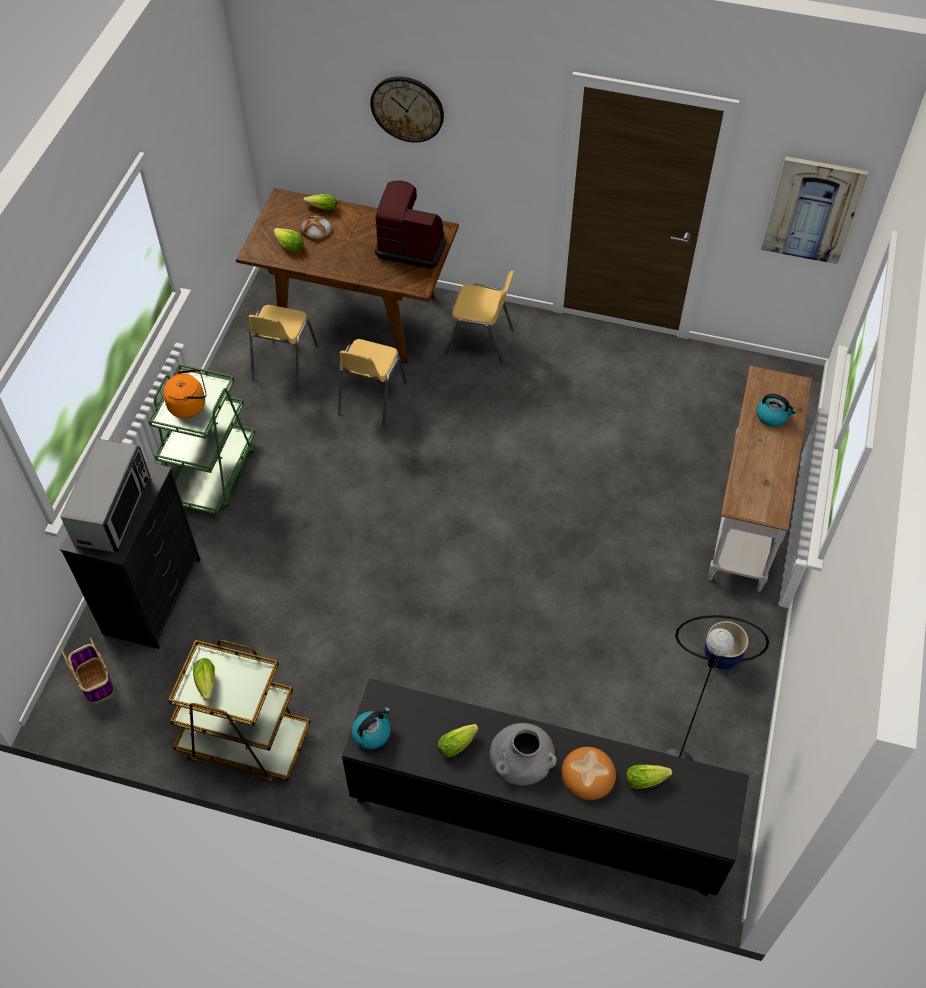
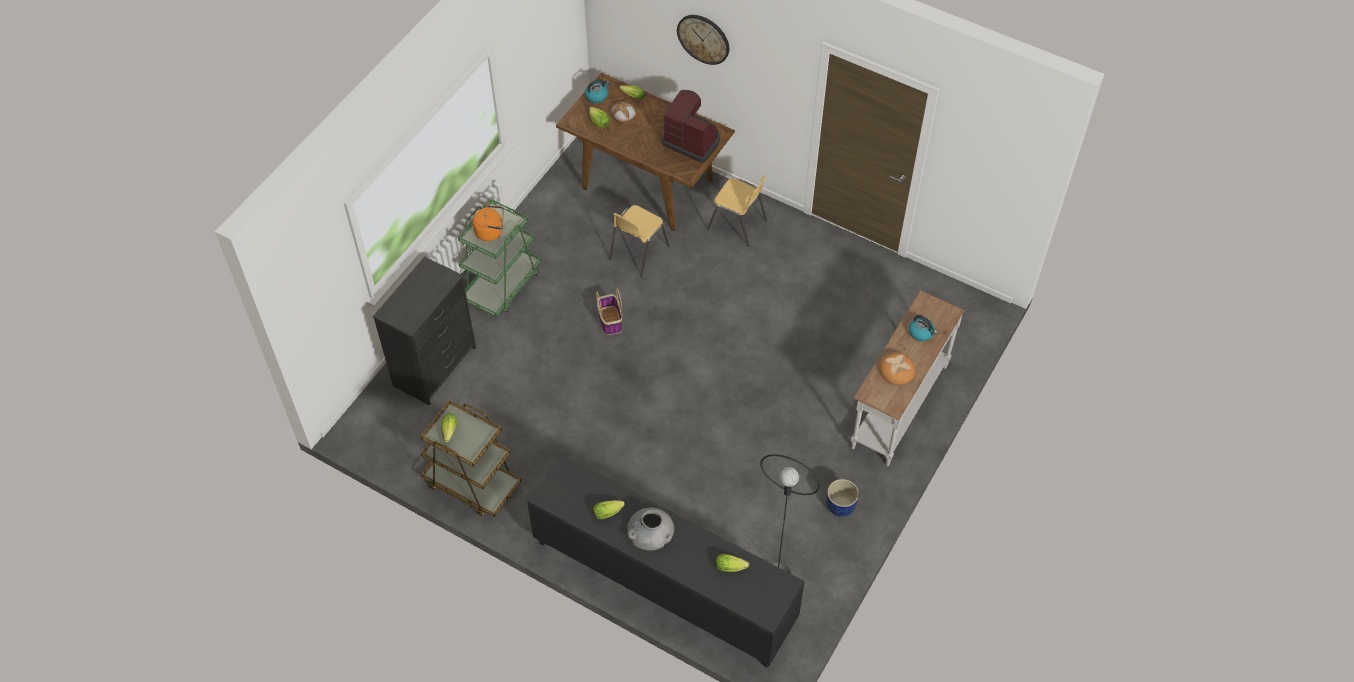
camera: 15 degrees right, 0 degrees up
microwave [60,439,150,552] -> none
basket [61,638,114,703] -> basket moved to [596,288,622,335]
yellow chair [248,305,318,389] -> none
kettle [352,707,391,749] -> kettle moved to [585,79,610,103]
bread [561,747,616,800] -> bread moved to [879,353,916,385]
picture [761,156,868,264] -> none

